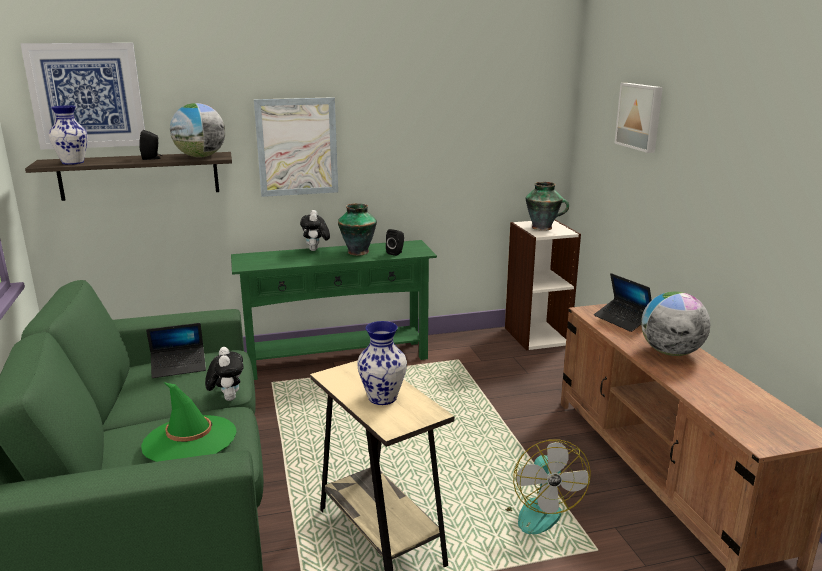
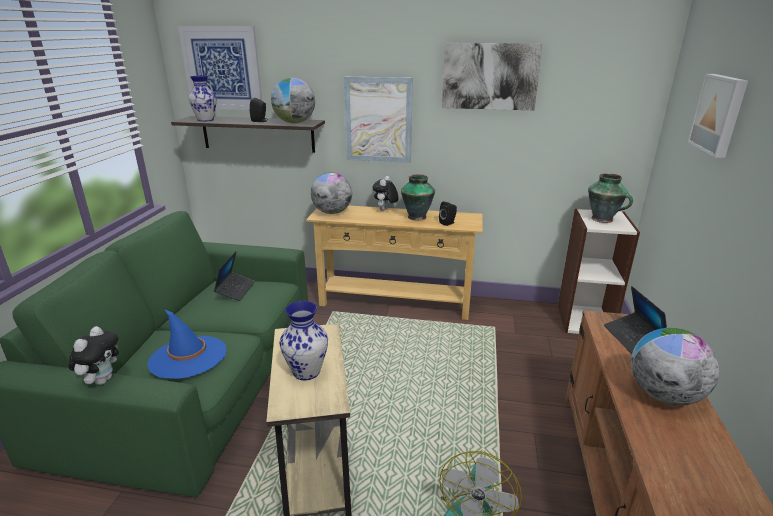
camera: 25 degrees right, 5 degrees up
green hat [141,382,237,462] -> blue hat [147,309,227,379]
laptop [146,323,206,378] -> laptop turned 90 degrees counterclockwise [214,251,255,301]
plush toy [205,347,244,401] -> plush toy moved to [68,326,119,385]
green console table [231,240,437,380] -> beige console table [306,205,483,320]
none -> globe [311,172,352,214]
none -> picture [442,43,543,110]

